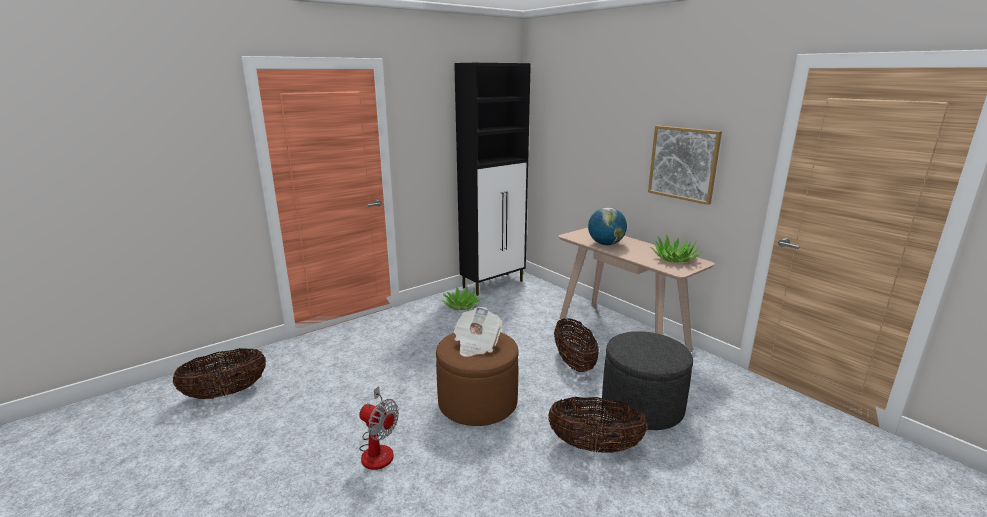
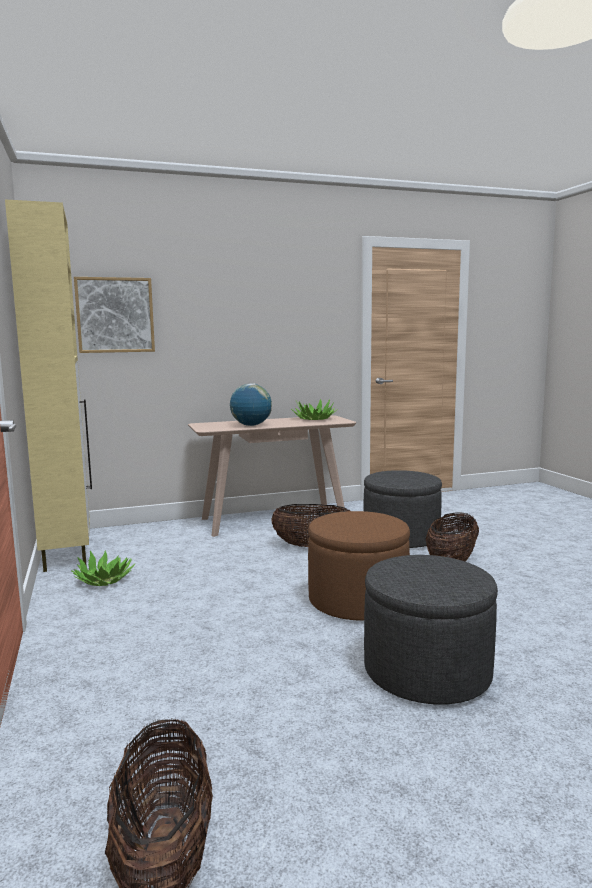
camera: 70 degrees left, 10 degrees down
fan [359,386,399,470] -> grey ottoman [364,555,498,705]
newspaper [453,307,503,357] -> none
black cabinet [454,63,531,296] -> beige cabinet [5,199,92,572]
picture [648,126,722,205] -> picture moved to [74,277,155,353]

